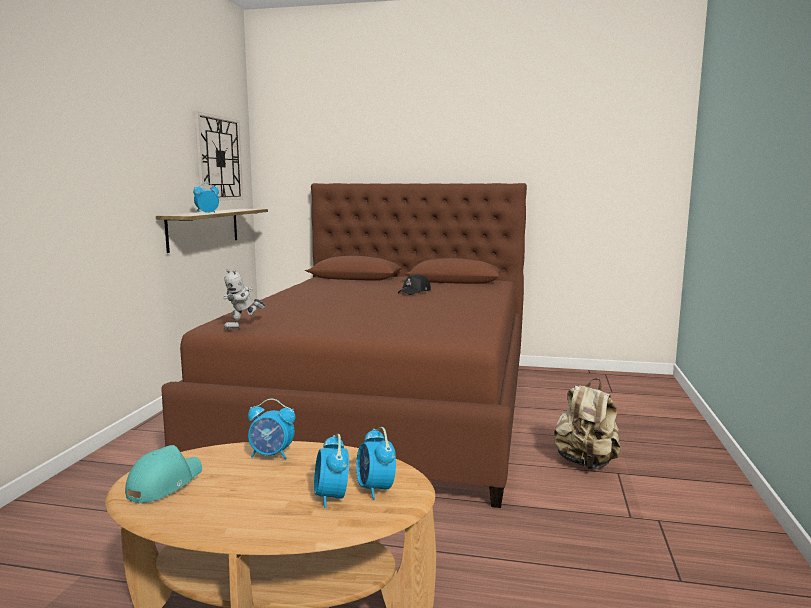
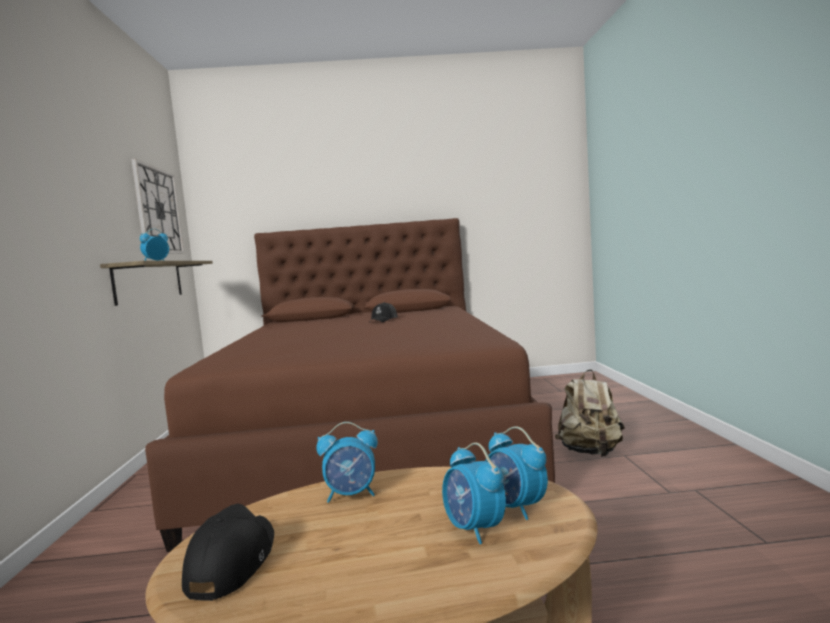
camera: 15 degrees left, 5 degrees down
turquoise cap [125,445,202,503] -> black cap [182,503,274,601]
toy robot [223,269,266,329] -> none

